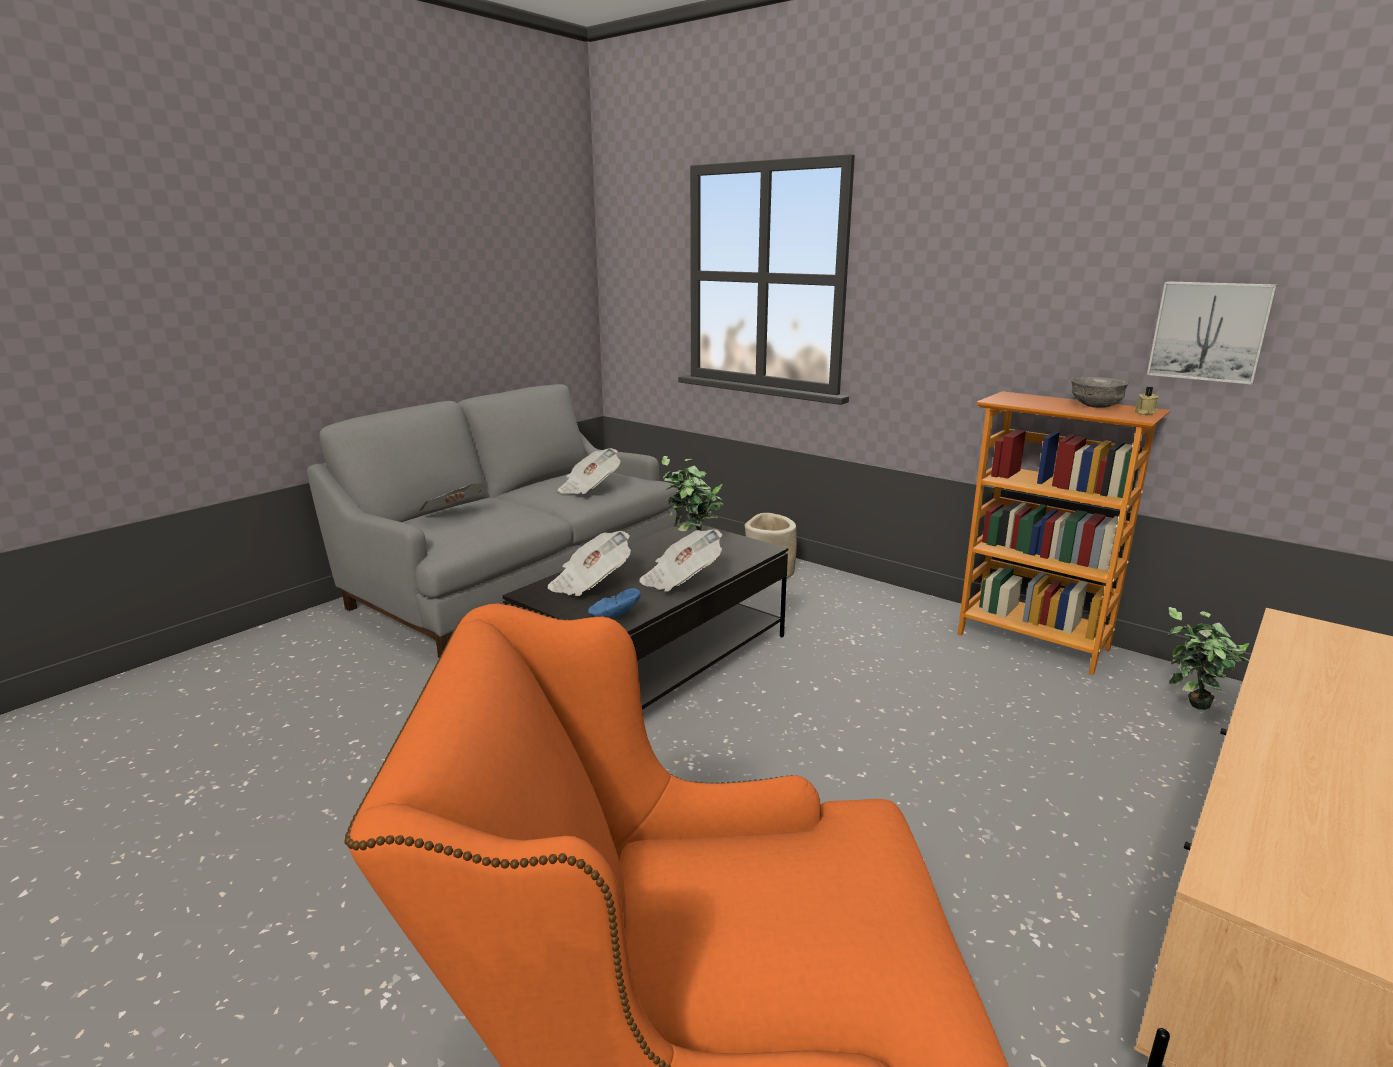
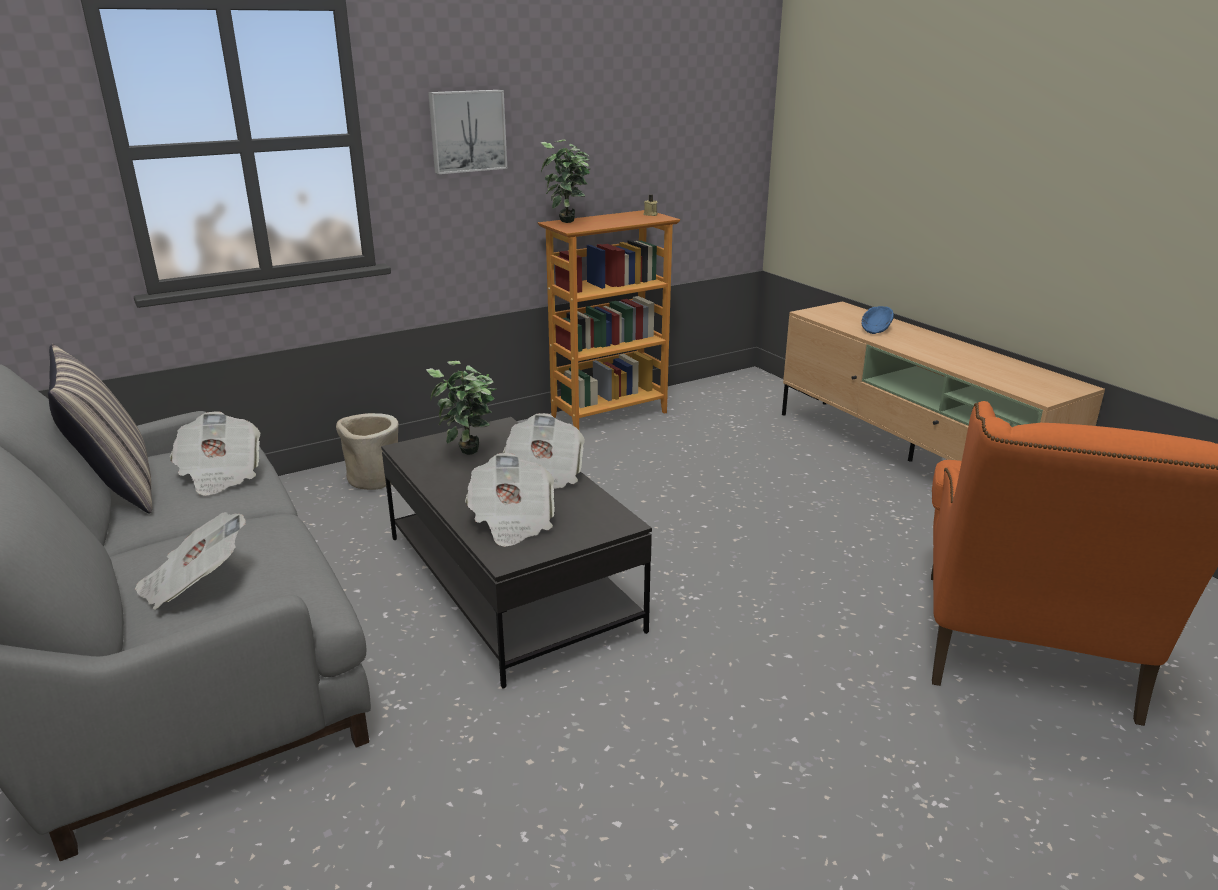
camera: 70 degrees left, 5 degrees up
blue bowl [588,588,641,618] -> blue bowl moved to [861,306,894,334]
grey bowl [1071,377,1129,408] -> none
picture [1147,281,1277,384] -> picture moved to [428,90,507,174]
potted plant [1168,607,1250,710] -> potted plant moved to [540,139,590,223]
none -> pillow [48,344,152,514]

